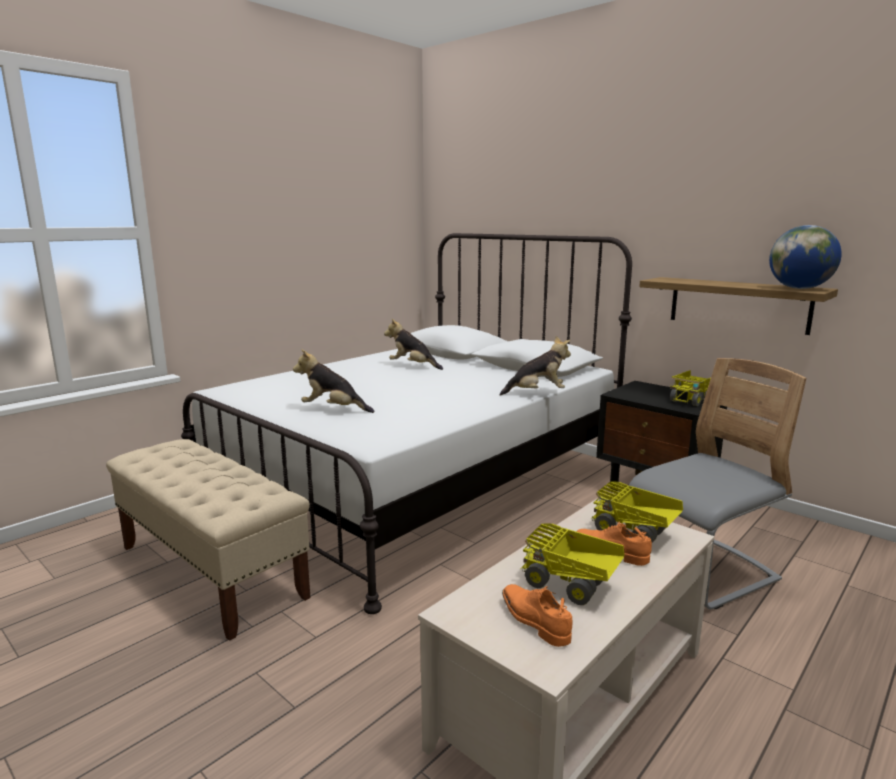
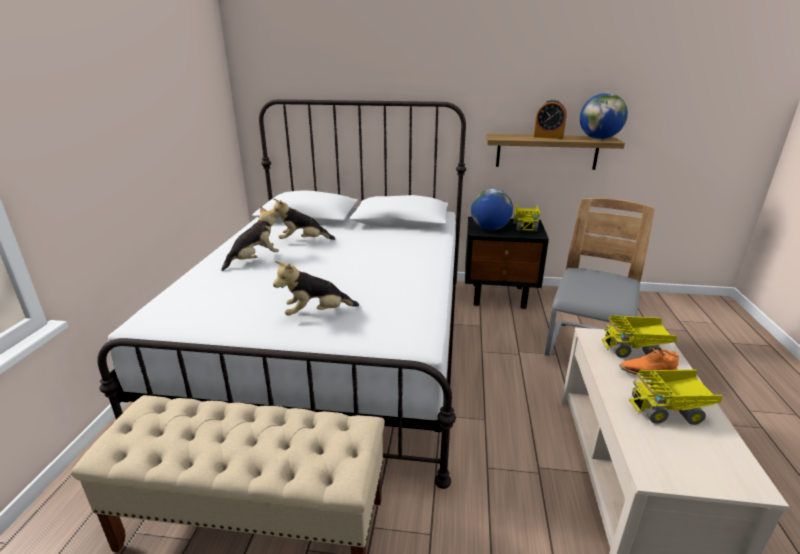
camera: 35 degrees left, 10 degrees up
plush toy [500,336,571,396] -> plush toy moved to [221,206,279,271]
orange shoe [502,584,572,647] -> none
none -> globe [471,189,513,230]
none -> alarm clock [534,99,567,139]

